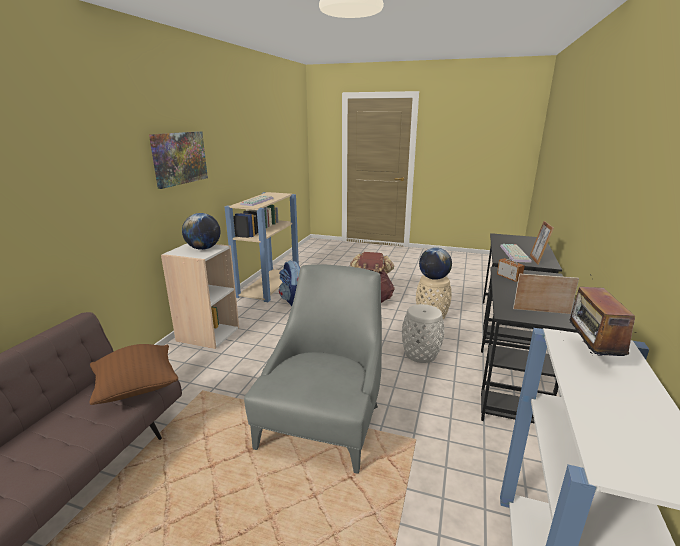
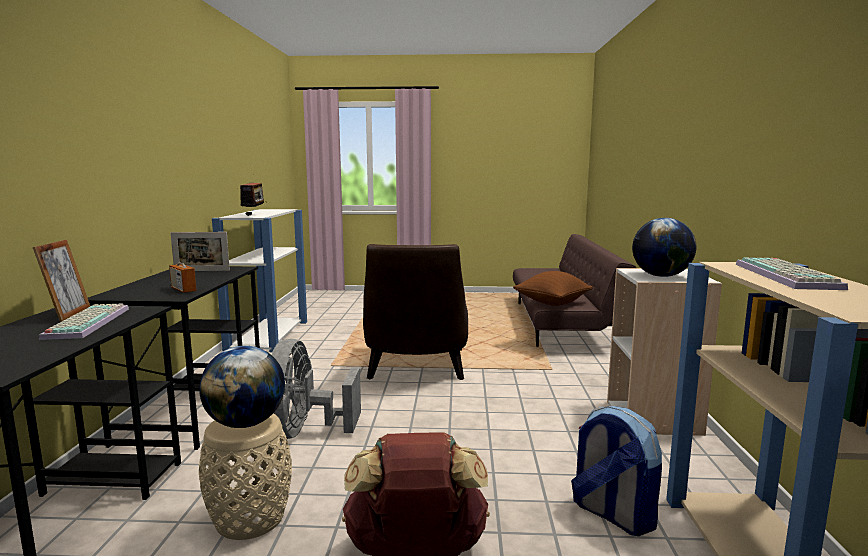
camera: 165 degrees right, 10 degrees down
picture [149,131,208,189] -> none
grey armchair [244,264,382,474] -> brown armchair [363,244,468,380]
white stool [402,304,444,363] -> grey fan [272,339,361,439]

